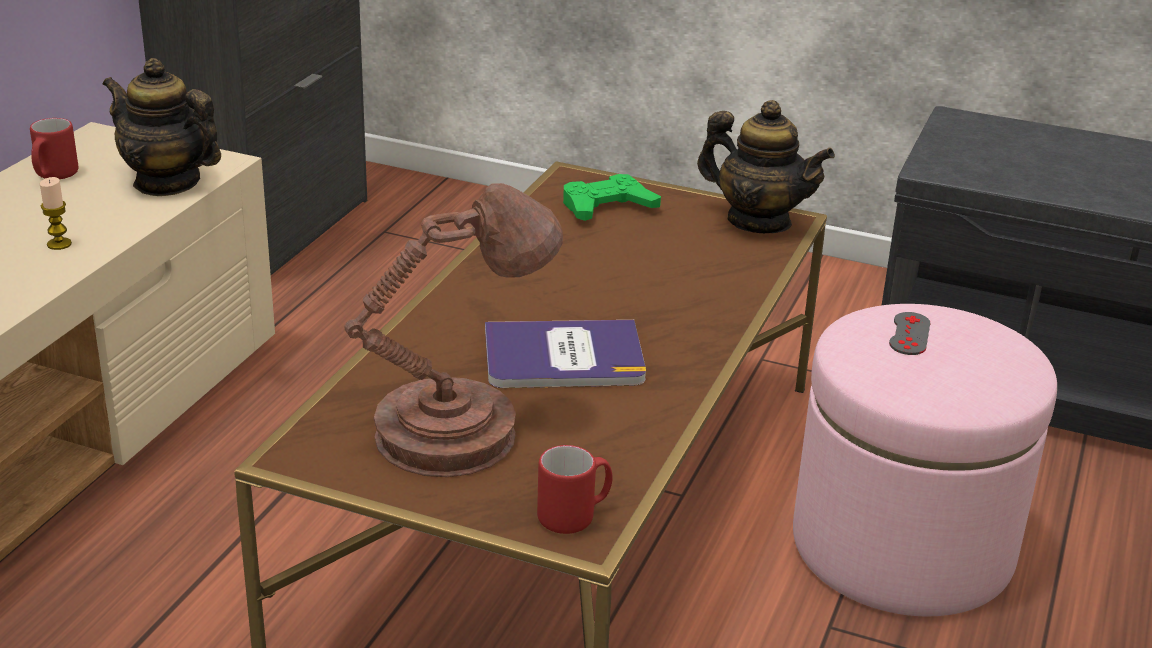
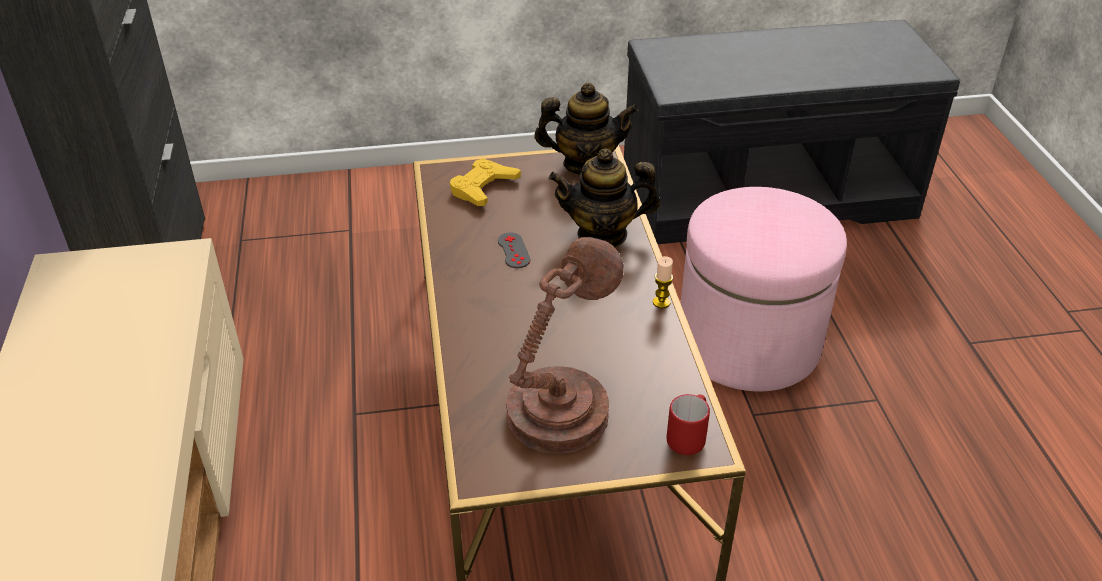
camera: 30 degrees left, 10 degrees up
red mug [30,118,79,179] -> none
candle [40,177,72,250] -> candle moved to [653,256,673,309]
teapot [102,58,221,196] -> teapot moved to [549,149,660,247]
book [485,320,646,388] -> none
green game controller [563,174,661,221] -> yellow game controller [450,158,521,206]
grey game controller [889,312,930,355] -> grey game controller moved to [498,232,530,268]

